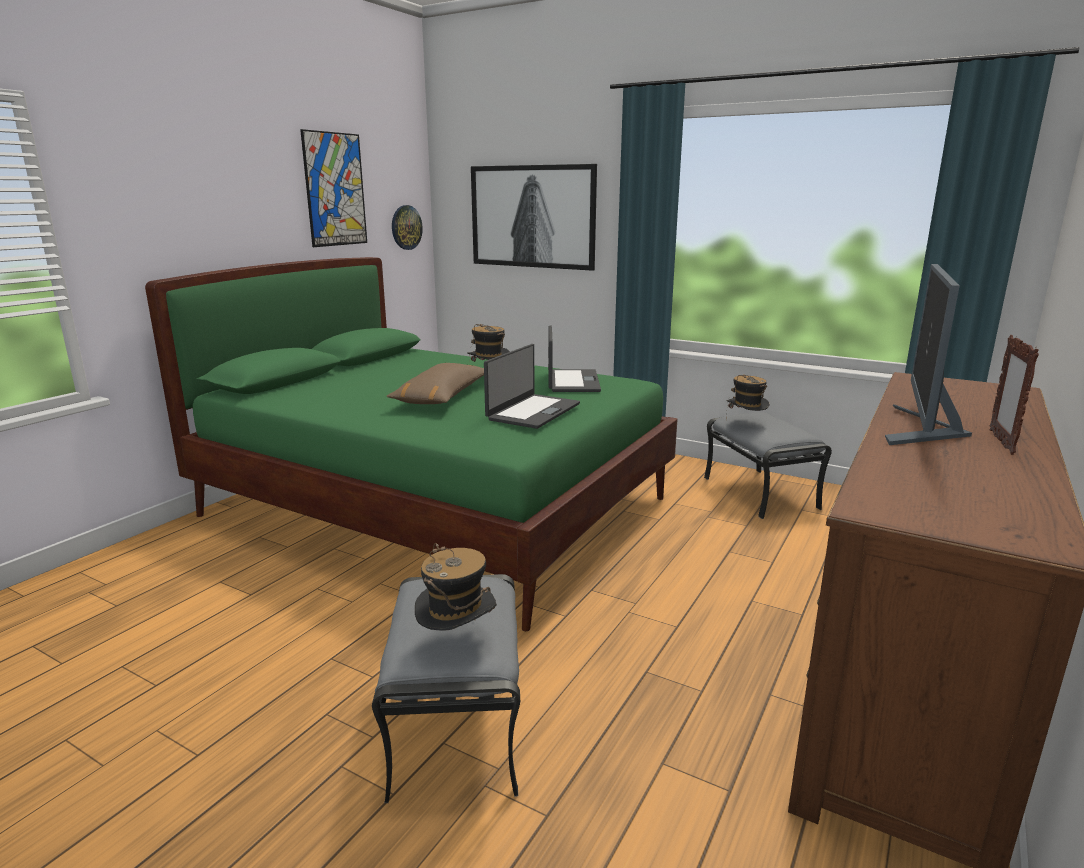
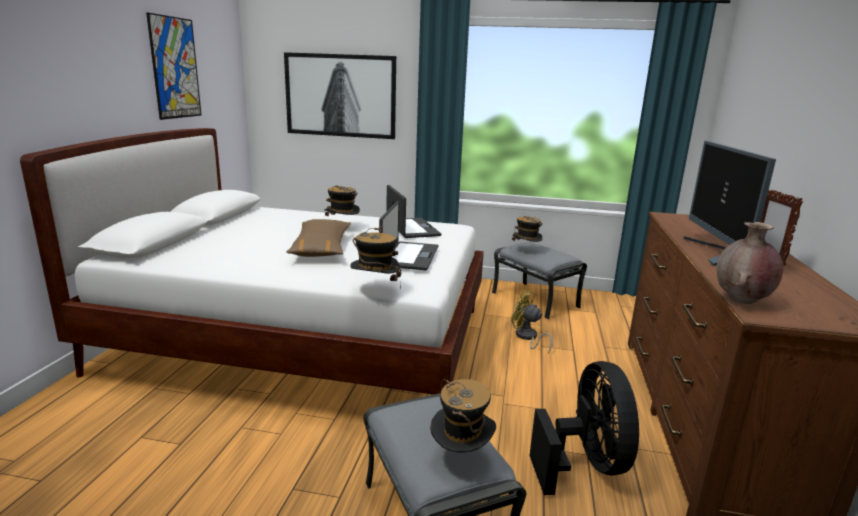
camera: 20 degrees left, 0 degrees up
green bed [145,257,678,631] -> white bed [20,128,484,395]
wall clock [392,205,423,250] -> none
none -> hat [350,227,401,289]
none -> yellow fan [511,290,553,353]
none -> black fan [530,361,639,495]
none -> brown vase [717,222,784,304]

